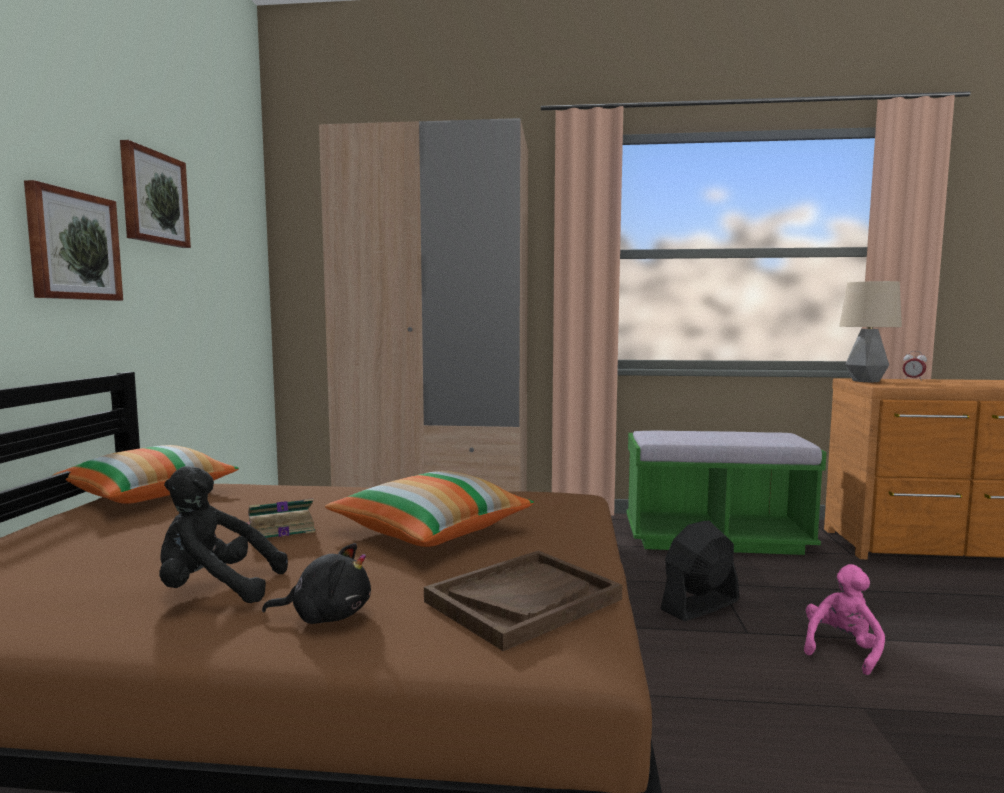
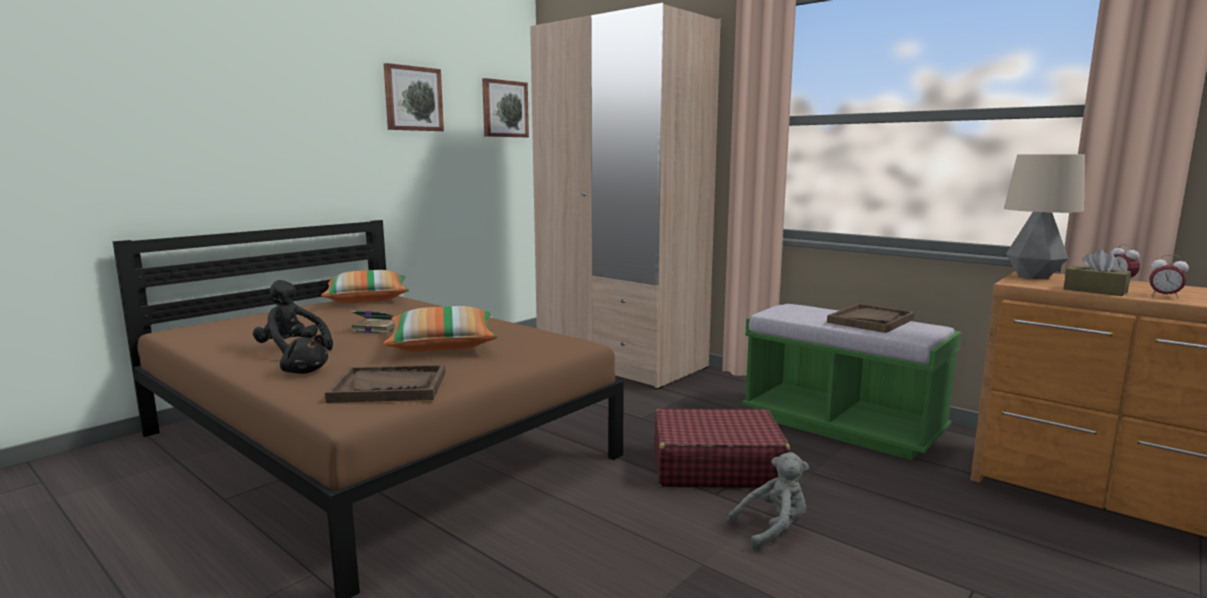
camera: 35 degrees right, 5 degrees up
picture [24,180,123,301] -> picture moved to [482,78,529,137]
black fan [660,521,739,621] -> red suitcase [654,409,790,488]
pink plush toy [804,564,885,675] -> grey plush toy [728,452,809,551]
none -> brown tray [827,304,915,333]
none -> brown tissue box [1063,249,1131,296]
none -> alarm clock [1149,255,1189,299]

